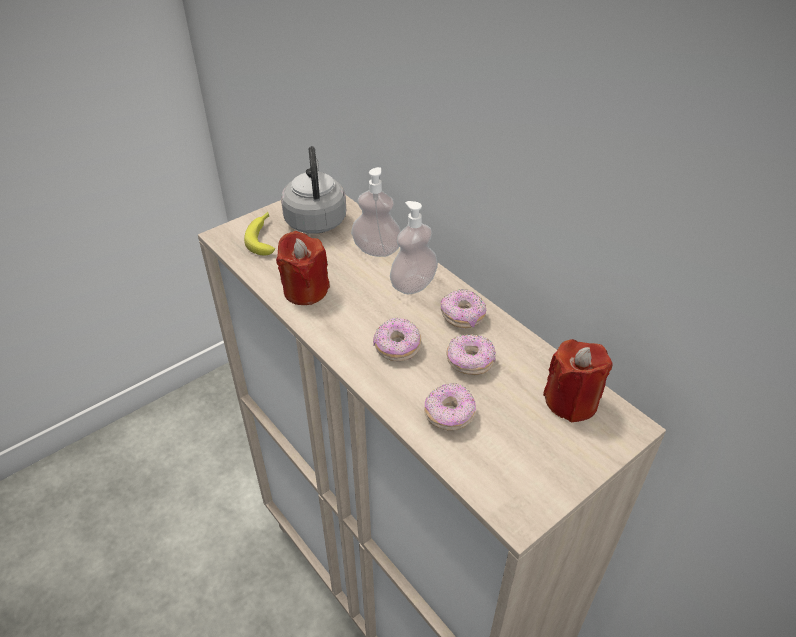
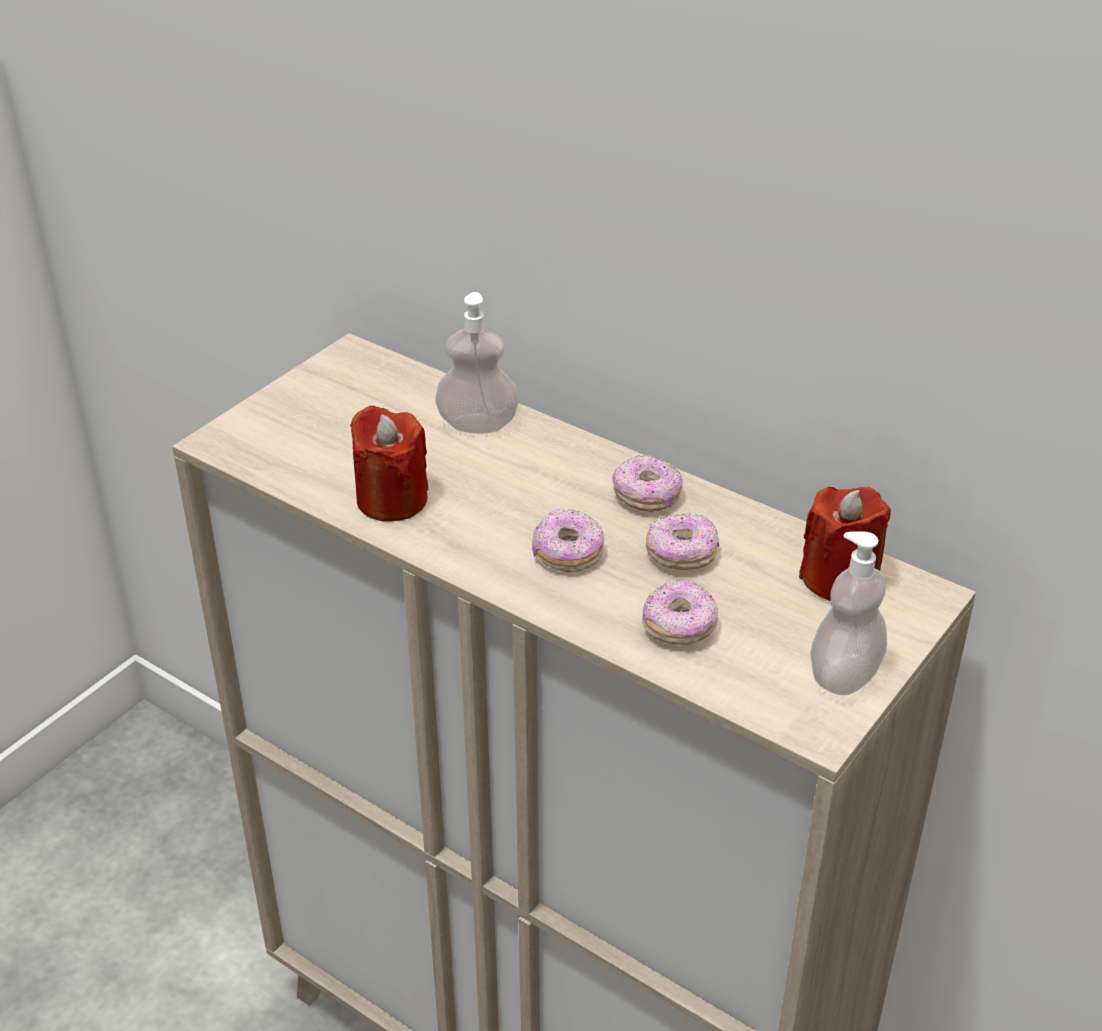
camera: 15 degrees left, 5 degrees down
banana [244,212,275,256] -> none
grey kettle [281,146,346,234] -> none
soap dispenser [390,201,438,294] -> soap dispenser moved to [810,531,887,695]

